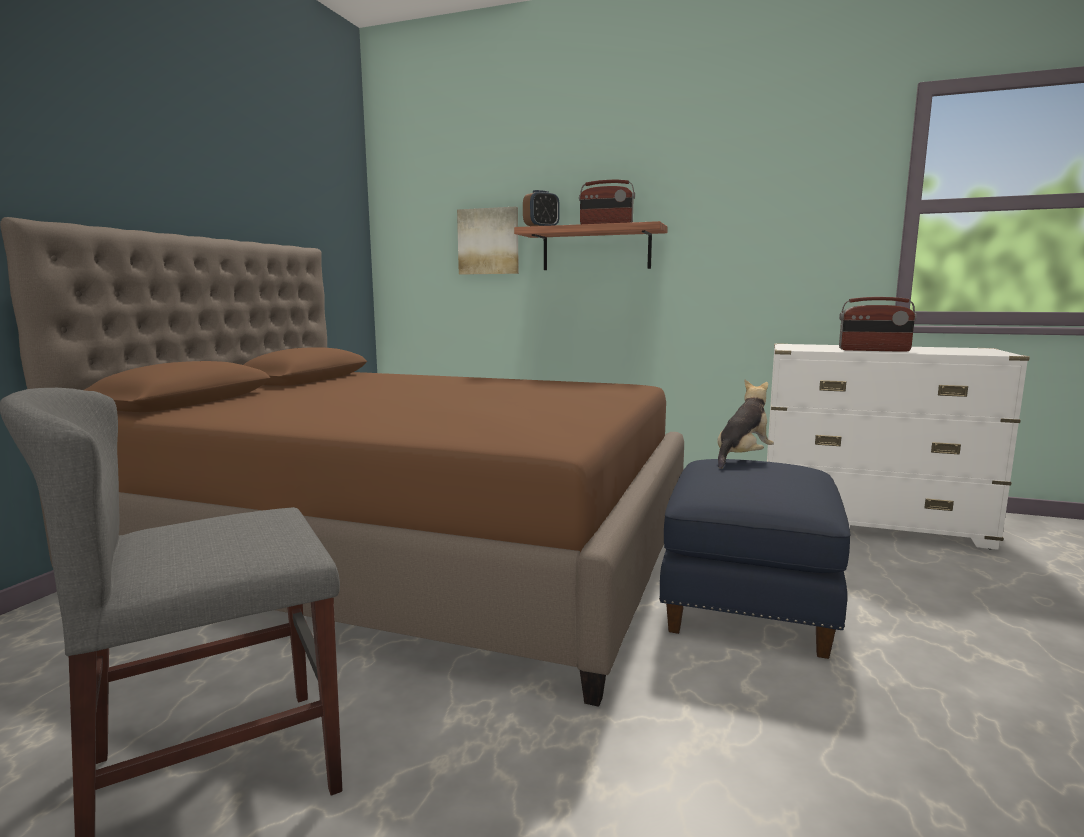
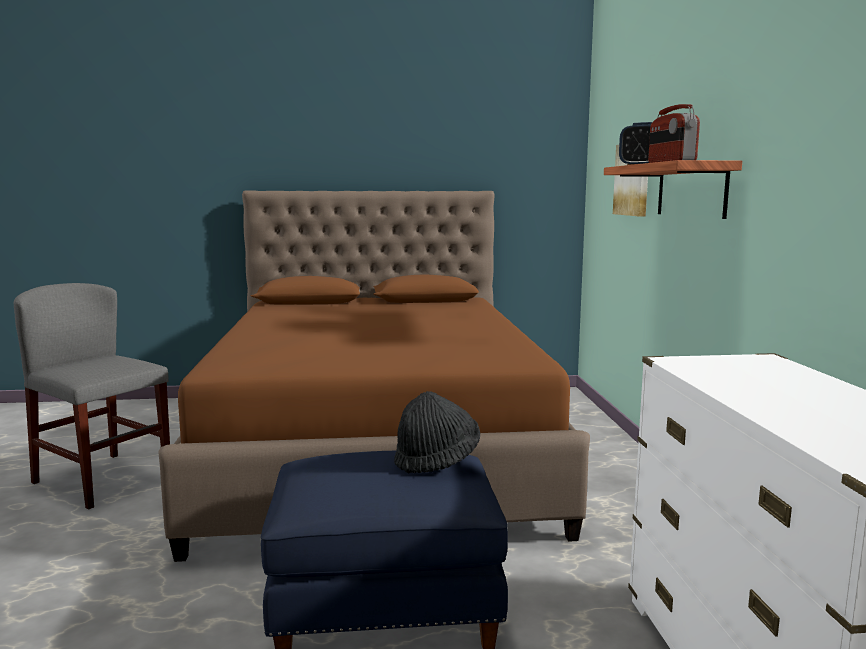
camera: 65 degrees right, 0 degrees up
plush toy [717,380,774,469] -> black hat [394,391,480,474]
radio [839,297,917,352] -> none

